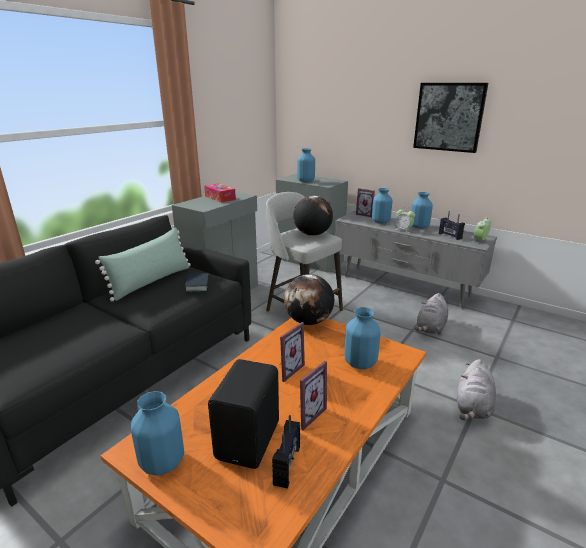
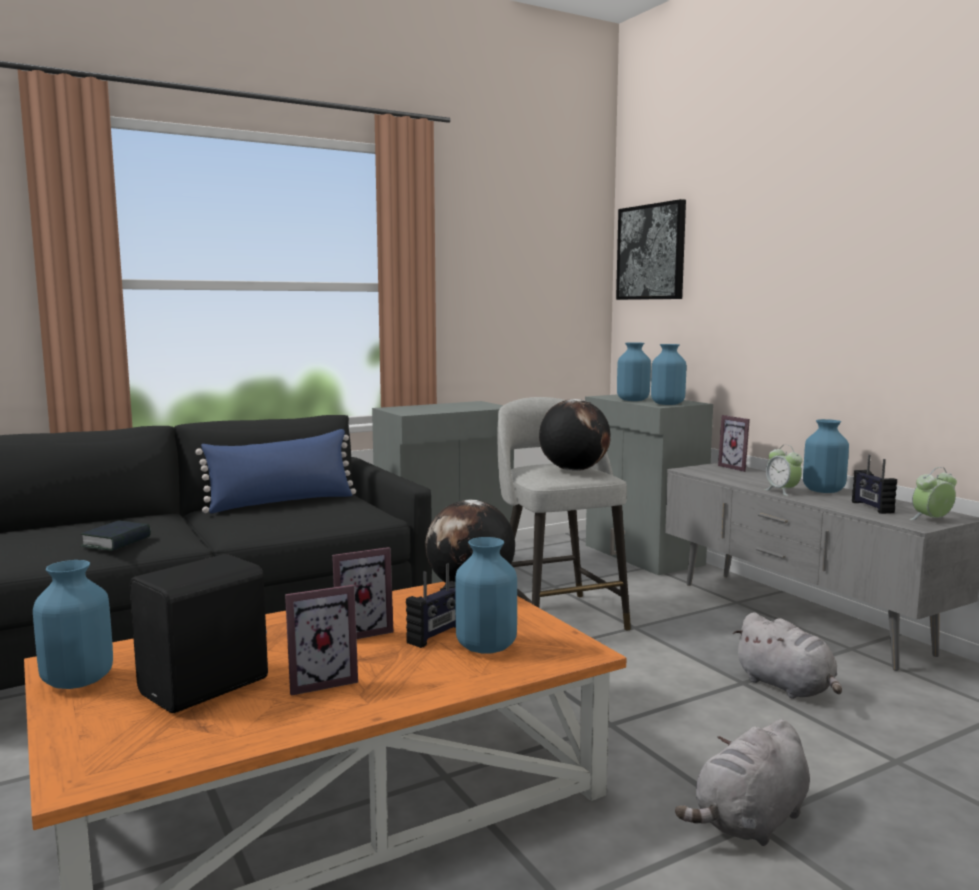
camera: 25 degrees right, 15 degrees down
green pillow [95,228,191,301] -> blue pillow [196,429,356,513]
book [185,273,210,293] -> book moved to [80,521,151,551]
tissue box [204,183,236,203] -> none
radio [272,415,300,489] -> radio moved to [406,563,456,648]
blue vase [372,188,392,224] -> blue vase moved to [651,344,686,405]
picture [413,83,488,153] -> picture moved to [616,199,686,300]
grey plush toy [415,293,448,335] -> grey plush toy turned 90 degrees counterclockwise [733,612,842,699]

